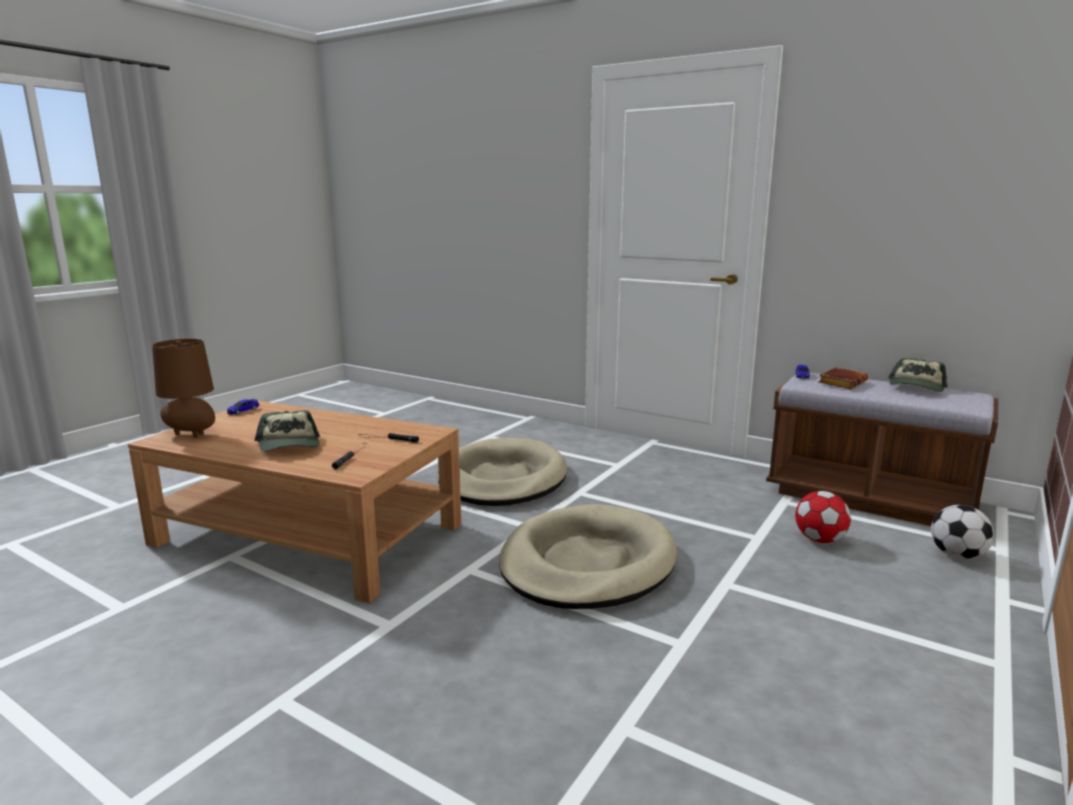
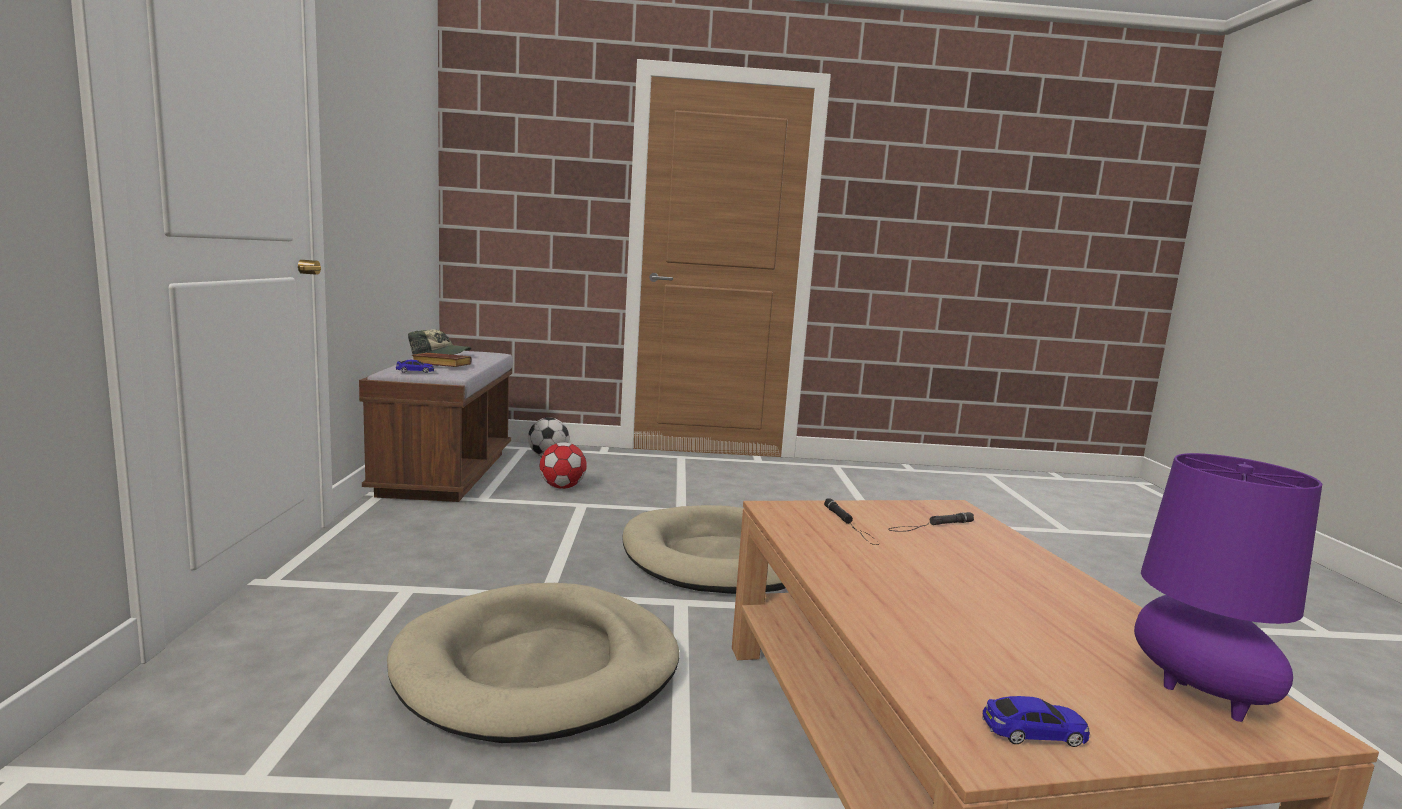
camera: 125 degrees left, 5 degrees down
brown table lamp [152,339,215,438] -> purple table lamp [1134,453,1322,722]
cap [255,410,320,452] -> none

